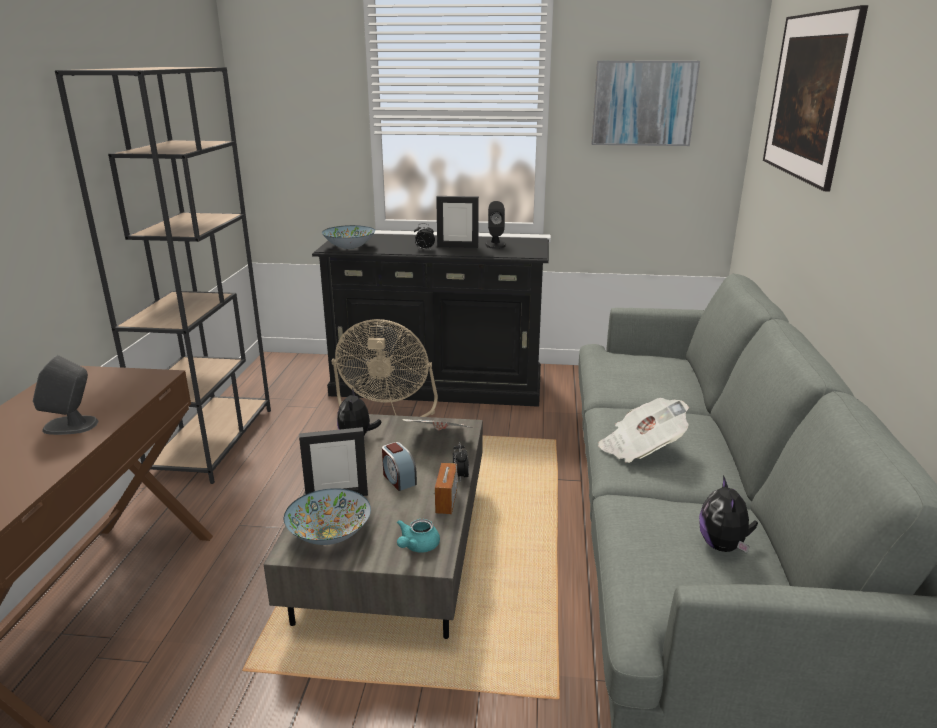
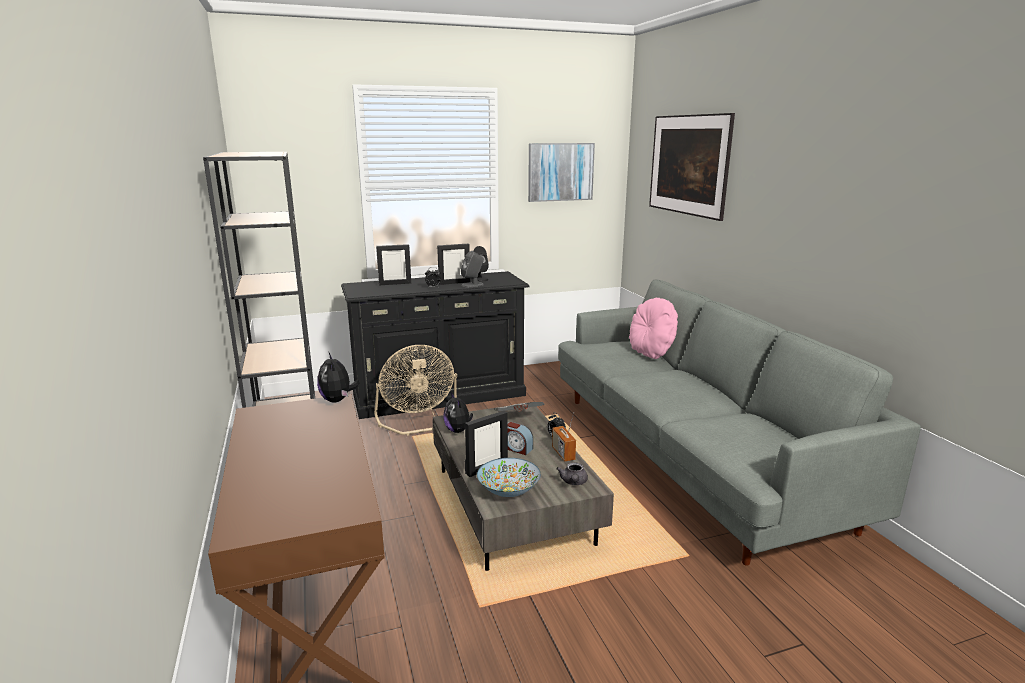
camera: 25 degrees left, 5 degrees down
grey speaker [33,355,98,435] -> grey speaker moved to [461,251,484,287]
bowl [322,225,375,249] -> none
turquoise teapot [397,519,440,553] -> grey teapot [556,462,588,485]
newspaper [598,398,689,463] -> none
plush toy [699,475,758,553] -> plush toy moved to [317,353,359,402]
none -> picture frame [376,244,411,285]
none -> pink pillow [629,298,678,359]

